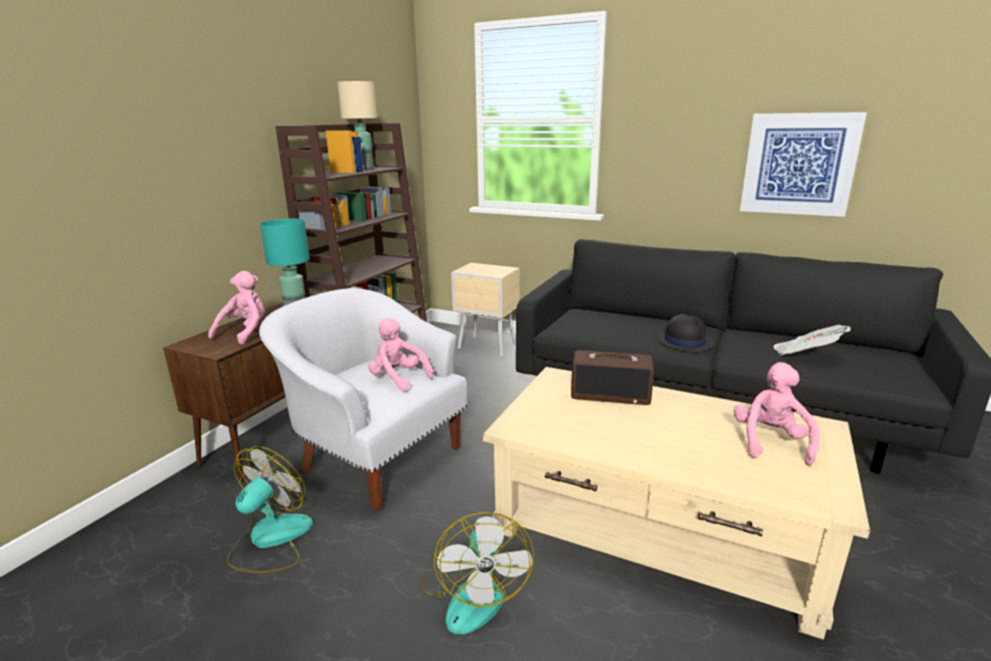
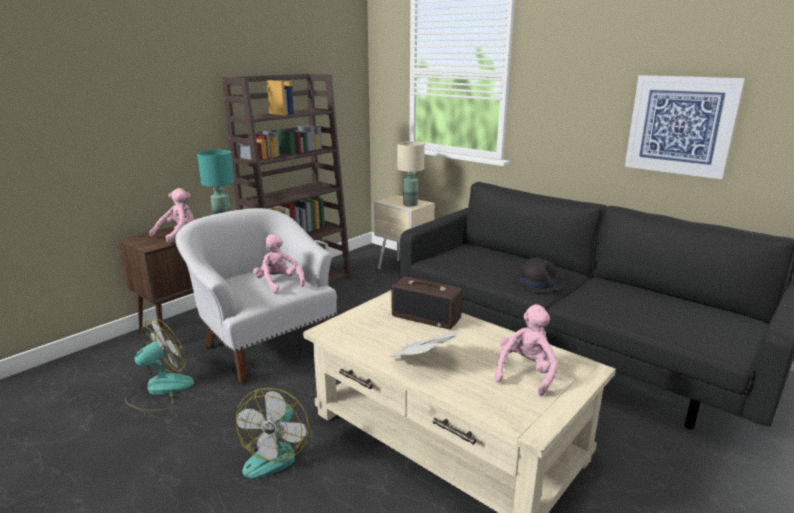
camera: 15 degrees right, 0 degrees up
beige table lamp [337,81,377,170] -> beige table lamp moved to [397,141,425,207]
newspaper [773,325,851,355] -> newspaper moved to [389,331,461,357]

